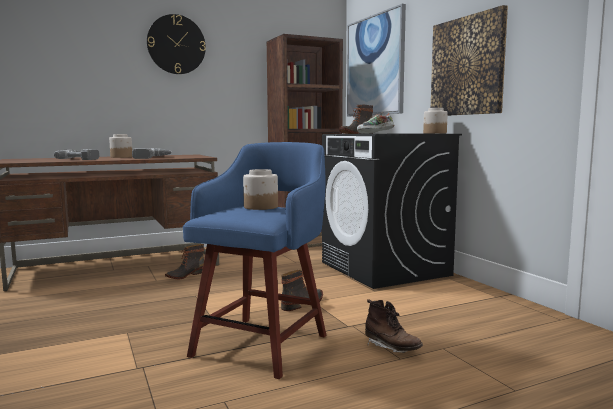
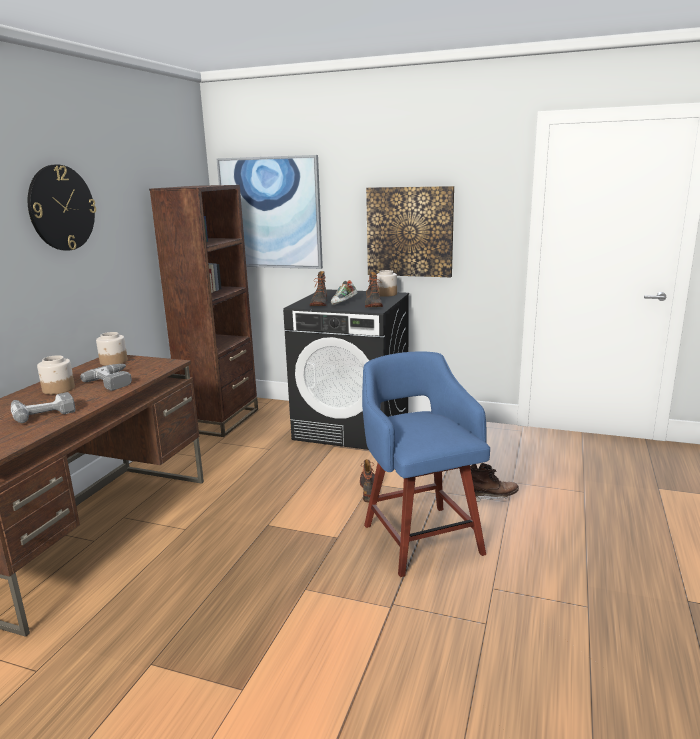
camera: 45 degrees left, 10 degrees up
boot [165,244,204,279] -> boot moved to [365,272,383,307]
jar [243,169,278,210] -> jar moved to [96,332,128,366]

